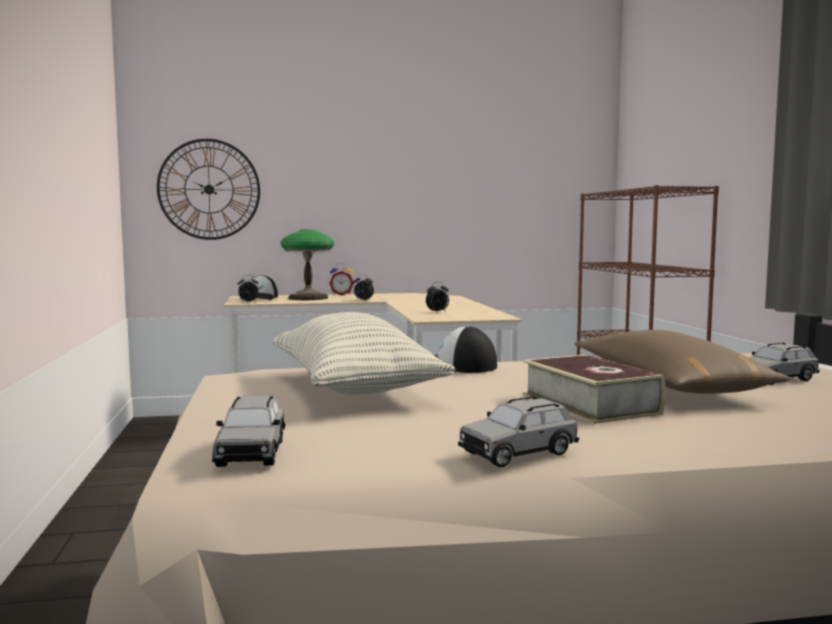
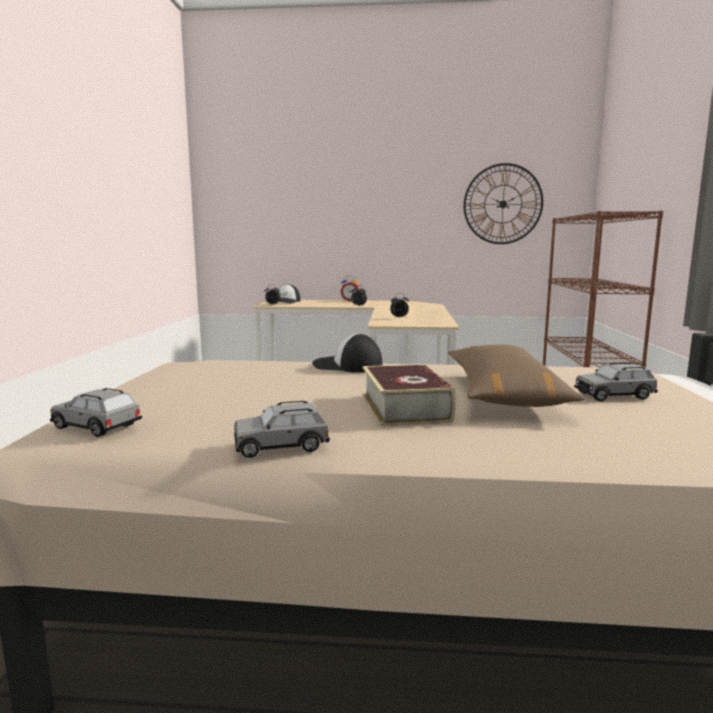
camera: 15 degrees right, 5 degrees up
wall clock [157,139,260,240] -> wall clock moved to [464,163,543,244]
grey toy car [212,396,285,467] -> grey toy car turned 105 degrees clockwise [50,388,142,437]
pillow [272,312,455,395] -> none
table lamp [281,230,334,300] -> none

